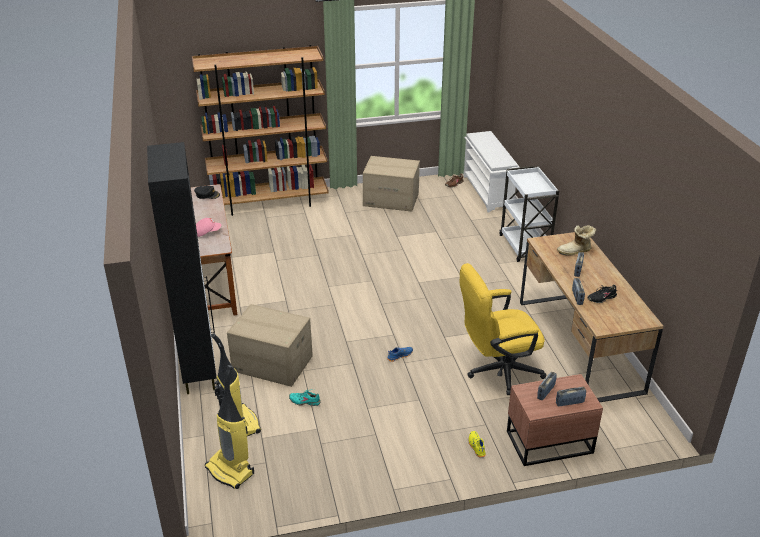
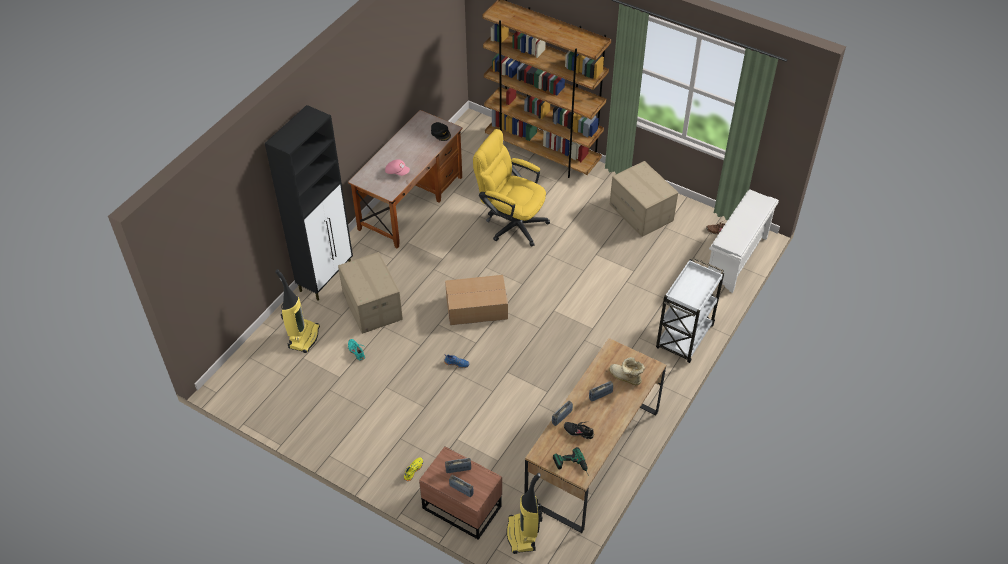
camera: 45 degrees right, 15 degrees up
vacuum cleaner [205,365,254,489] -> vacuum cleaner moved to [507,473,543,554]
yellow office chair [460,263,547,395] -> yellow office chair moved to [473,129,550,247]
none -> cardboard box [445,275,508,325]
none -> power drill [553,447,589,476]

